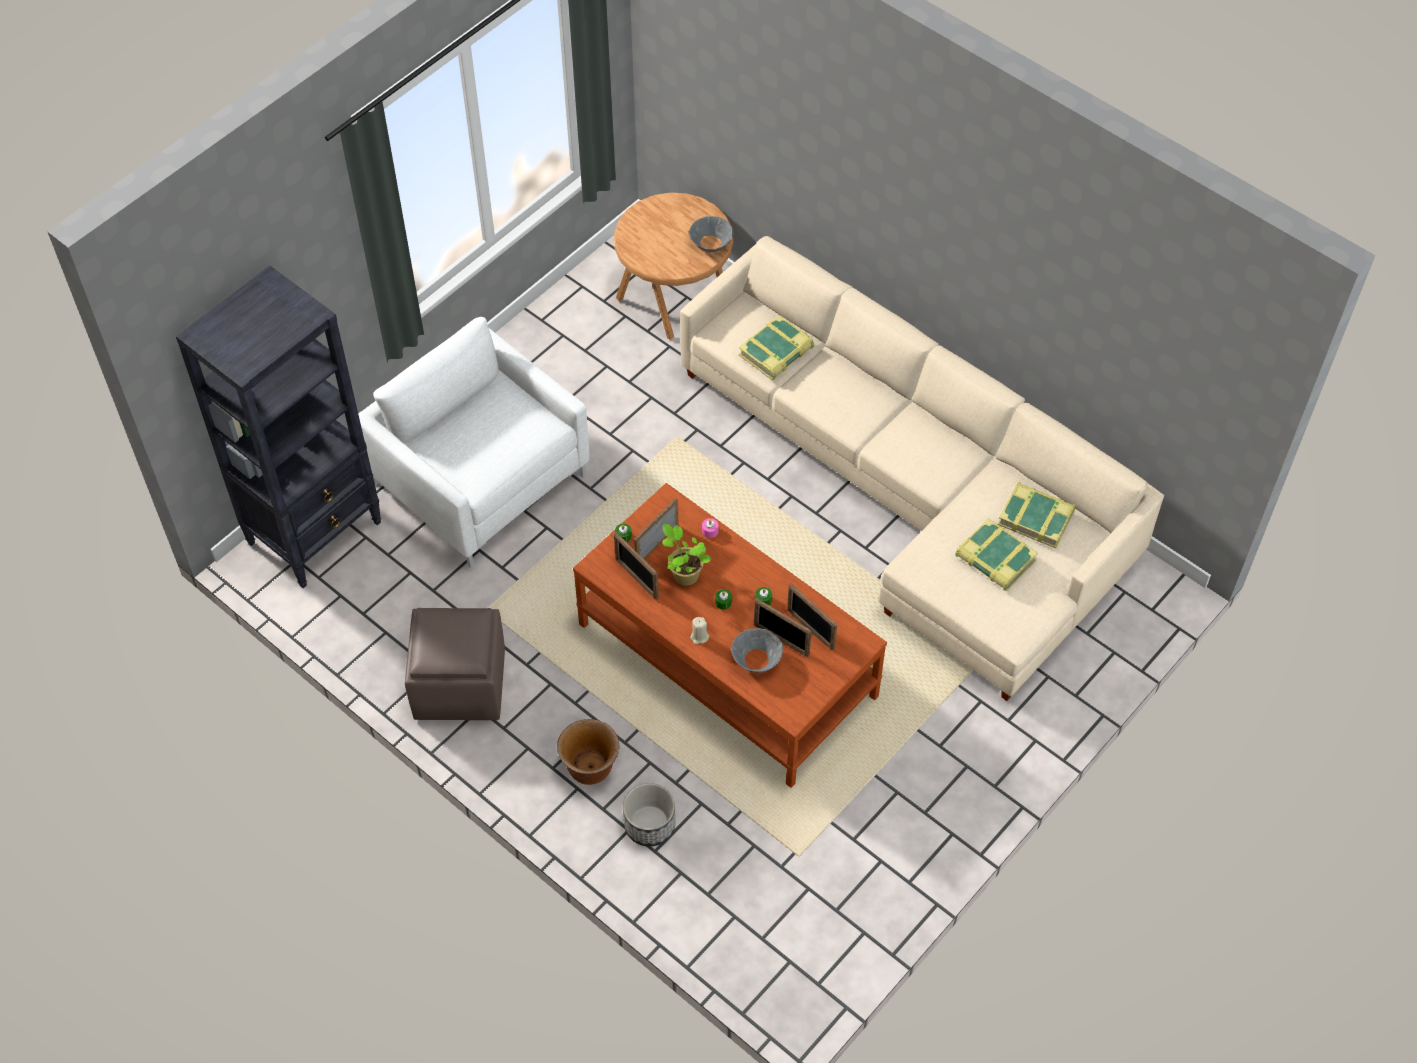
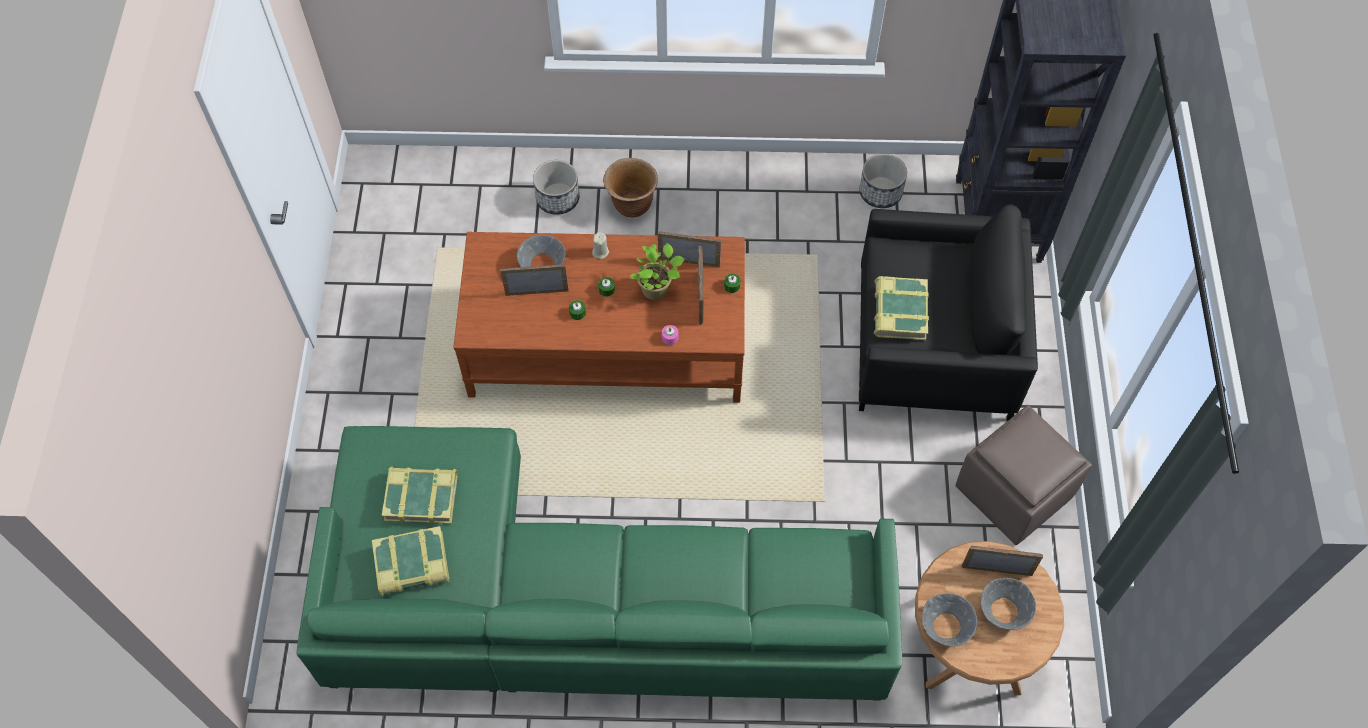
camera: 140 degrees right, 5 degrees up
white armchair [358,317,589,568] -> black armchair [859,204,1038,421]
brown ottoman [405,608,505,720] -> brown ottoman moved to [955,405,1092,545]
beige sofa [680,236,1164,701] -> green sofa [296,426,902,701]
book [739,315,814,380] -> book moved to [874,276,929,340]
picture frame [787,583,837,651] -> picture frame moved to [962,546,1043,576]
none -> planter [859,154,907,208]
none -> grey bowl [981,578,1036,630]

